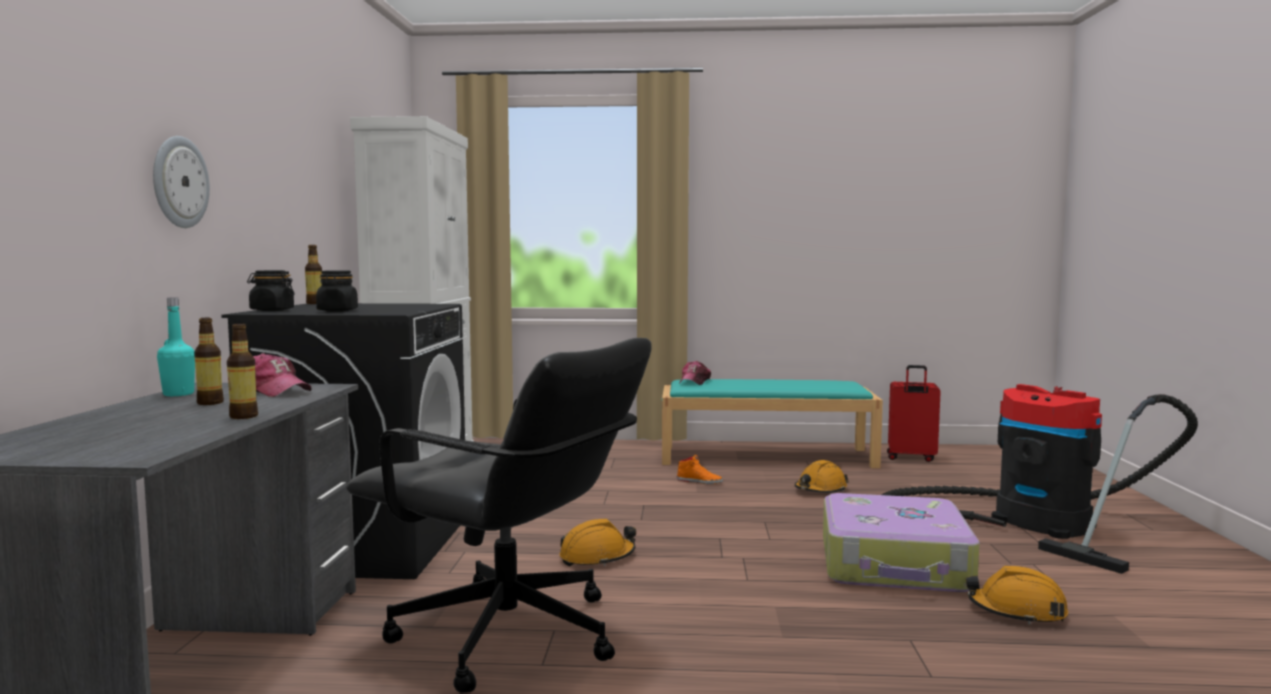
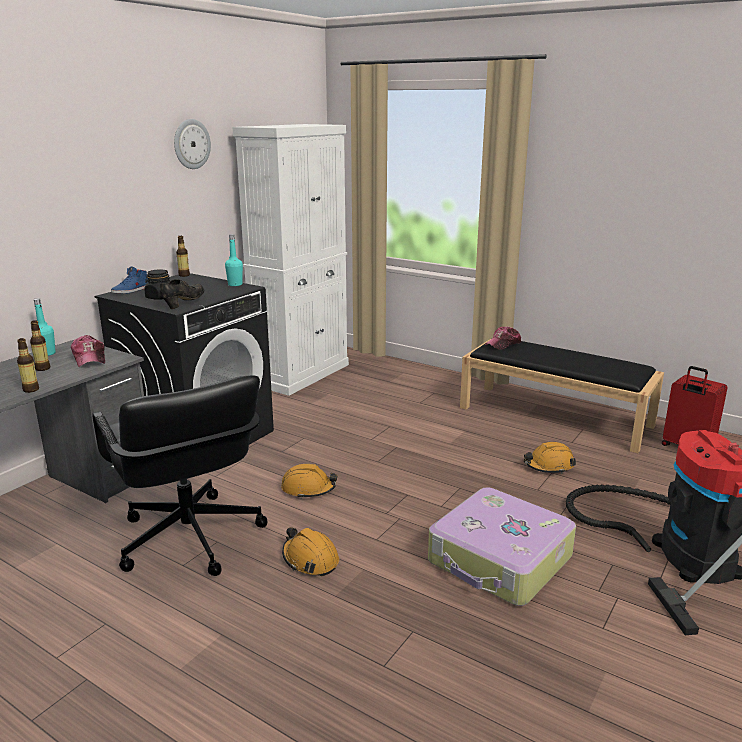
camera: 30 degrees right, 15 degrees up
wall clock [153,136,210,228] -> wall clock moved to [174,119,211,169]
black jar [247,270,294,311] -> blue shoe [111,267,147,294]
turquoise bench [662,379,883,468] -> black bench [460,339,664,453]
orange shoe [677,455,723,484] -> none
orange hard hat [966,566,1068,625] -> orange hard hat moved to [282,527,339,576]
none -> black shoe [160,279,204,309]
none -> turquoise bottle [225,234,243,286]

